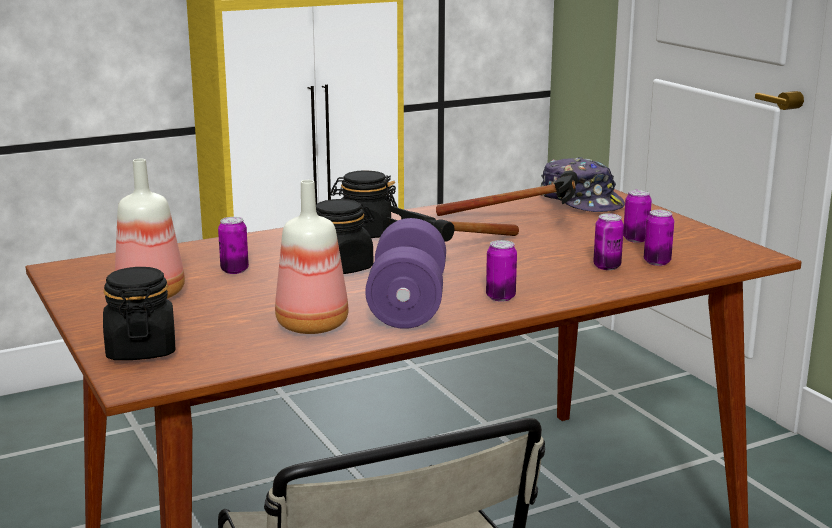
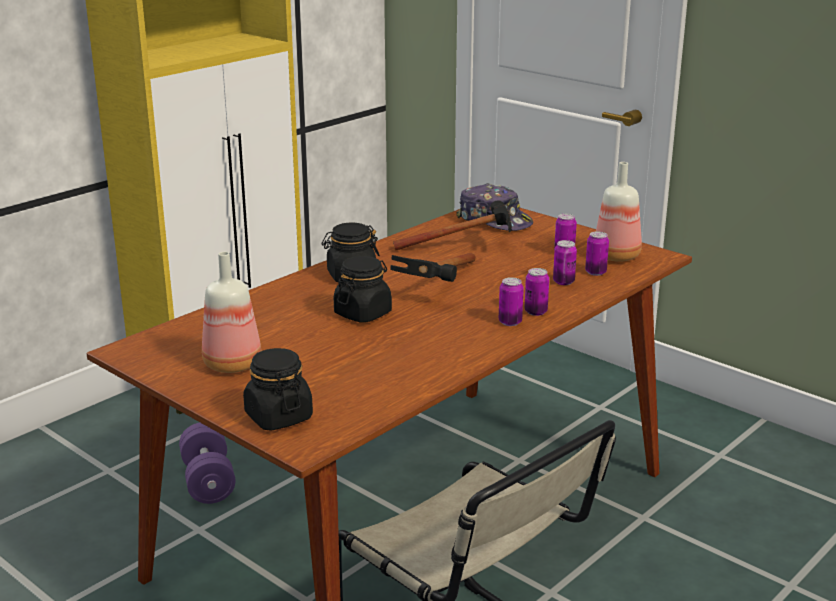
camera: 20 degrees left, 5 degrees up
can [218,217,249,274] -> can moved to [524,268,549,316]
bottle [275,180,348,334] -> bottle moved to [596,162,642,262]
purple dumbbell [365,218,446,329] -> purple dumbbell moved to [179,423,236,504]

